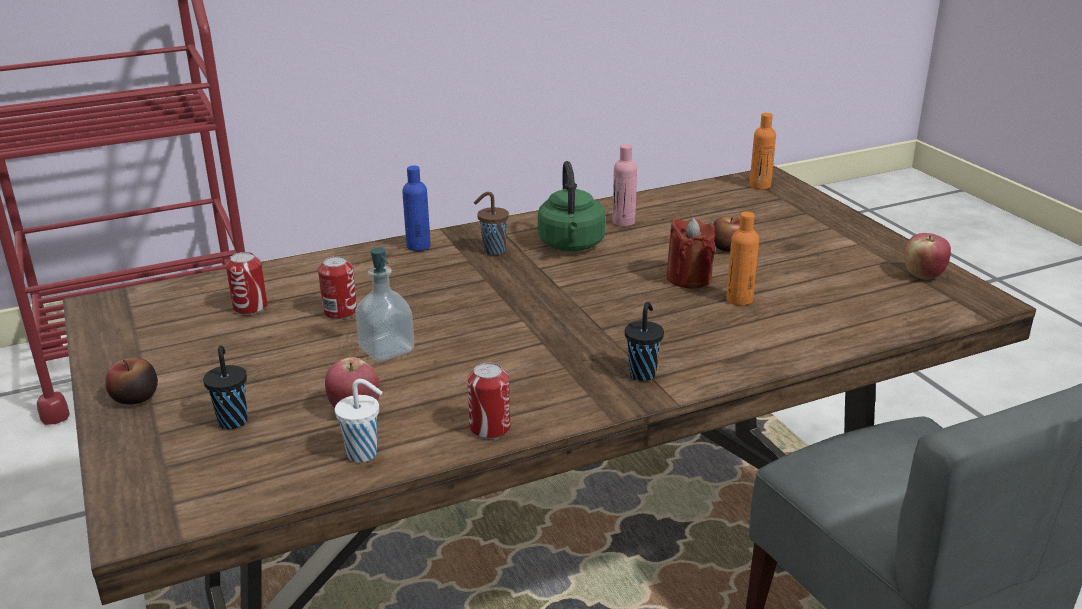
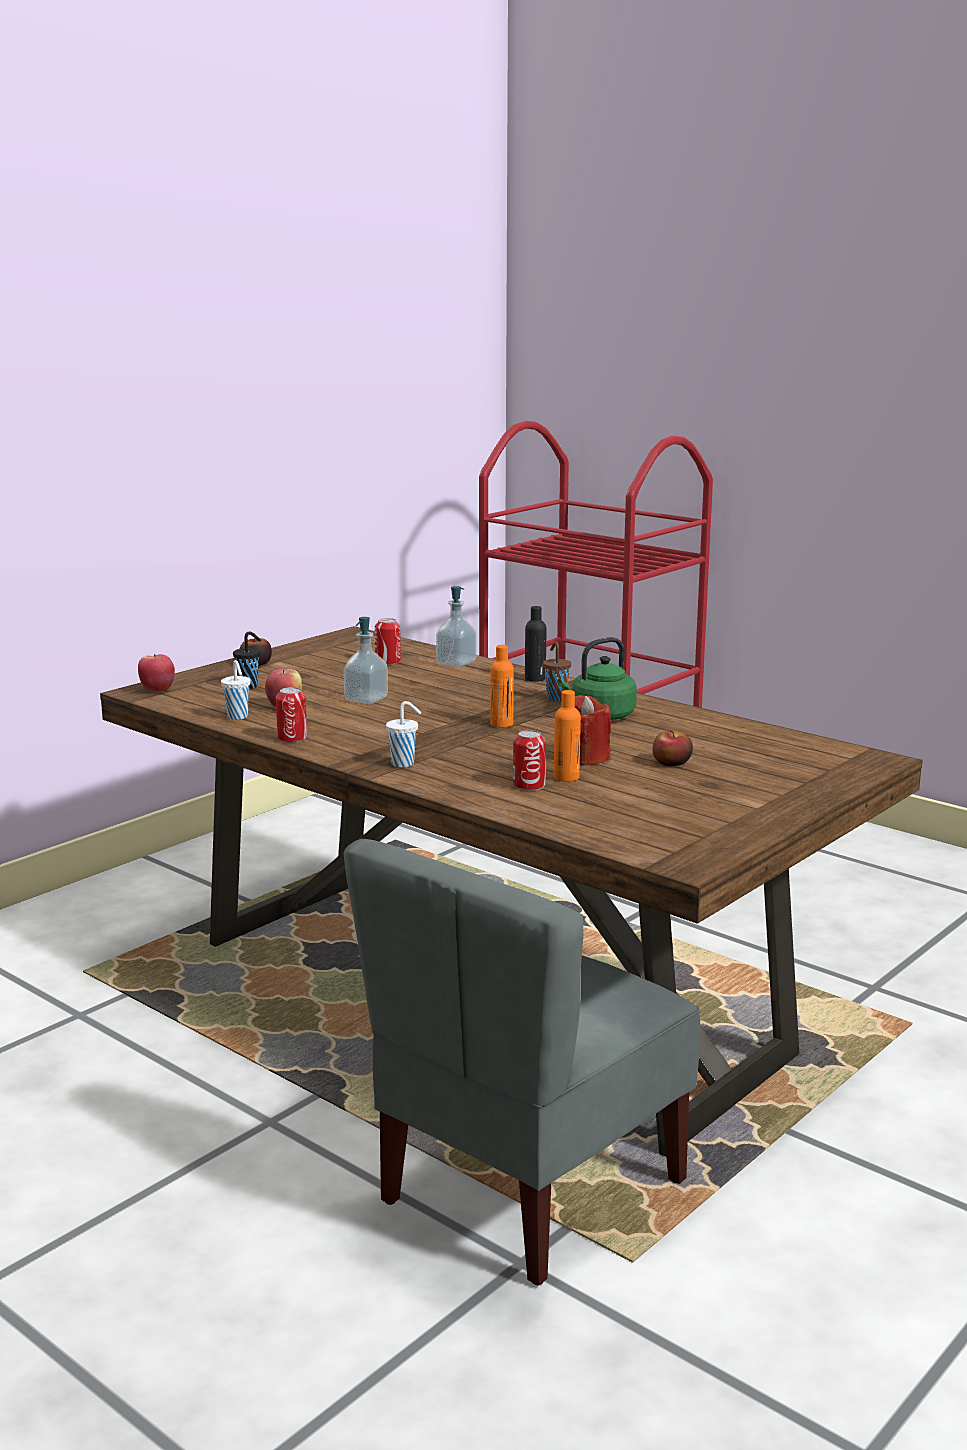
camera: 65 degrees right, 10 degrees down
can [318,256,357,320] -> can moved to [513,730,546,791]
blue bottle [402,166,431,251] -> black bottle [525,606,546,682]
pink bottle [612,144,637,226] -> none
black cup [625,302,664,381] -> white cup [386,701,421,767]
orange bottle [750,113,776,190] -> orange bottle moved to [490,645,514,728]
apple [904,233,951,280] -> apple moved to [138,654,175,692]
none -> soap dispenser [436,586,477,667]

